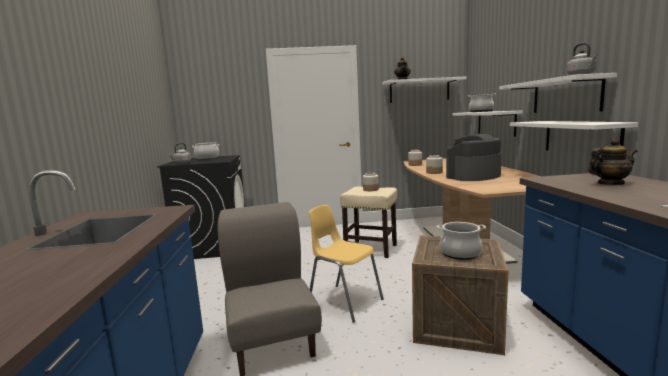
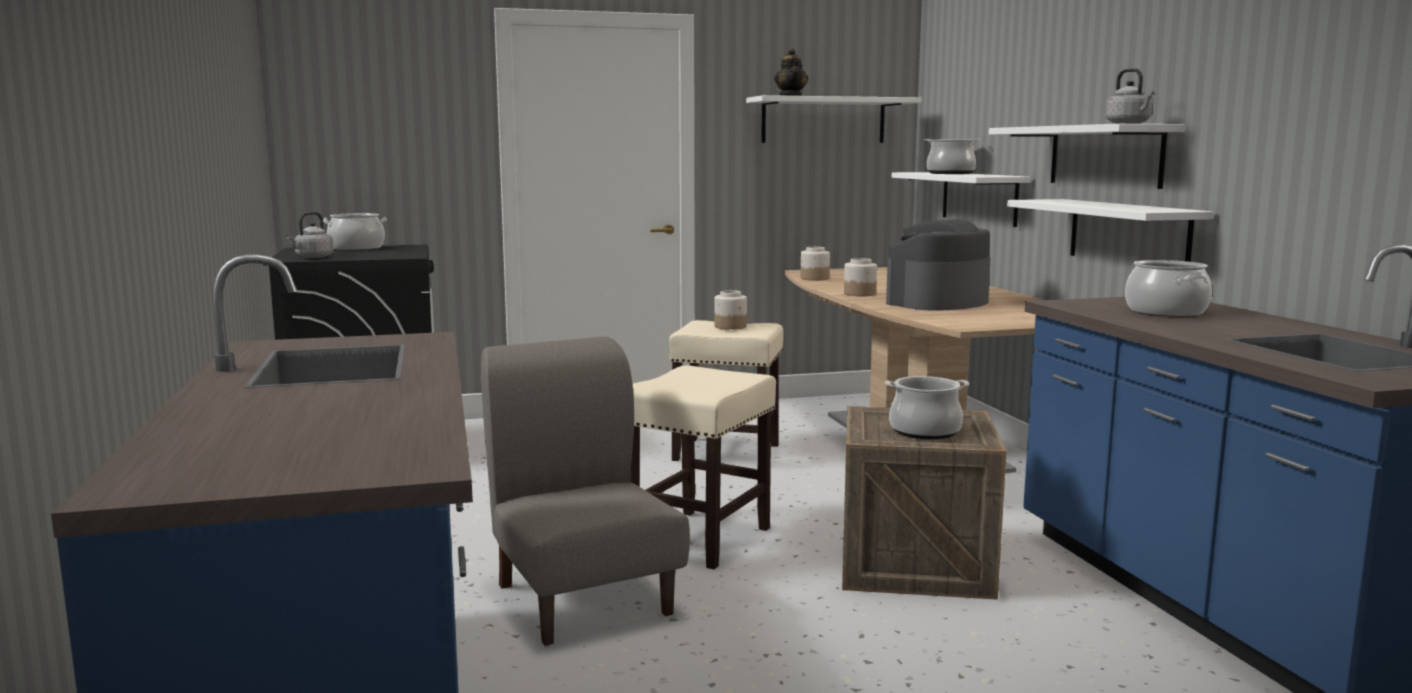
camera: 10 degrees left, 0 degrees up
yellow chair [309,205,384,323] -> beige stool [630,365,776,569]
teapot [588,139,638,185] -> cooking pot [1125,260,1212,317]

